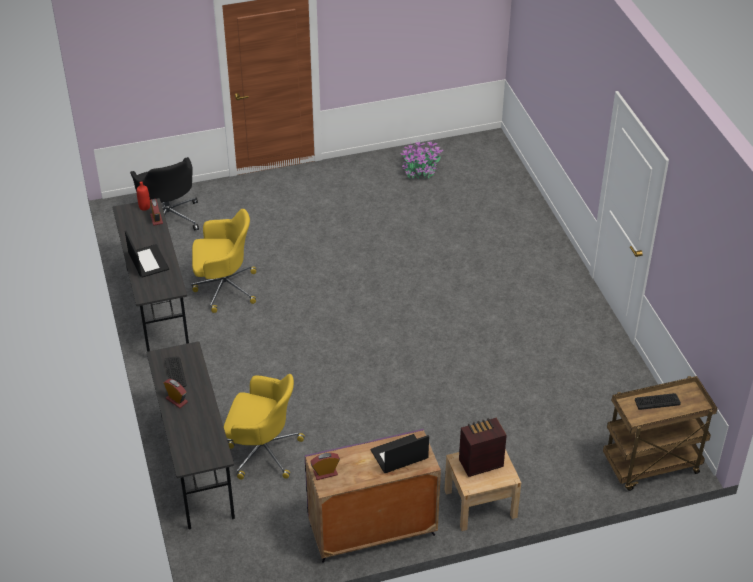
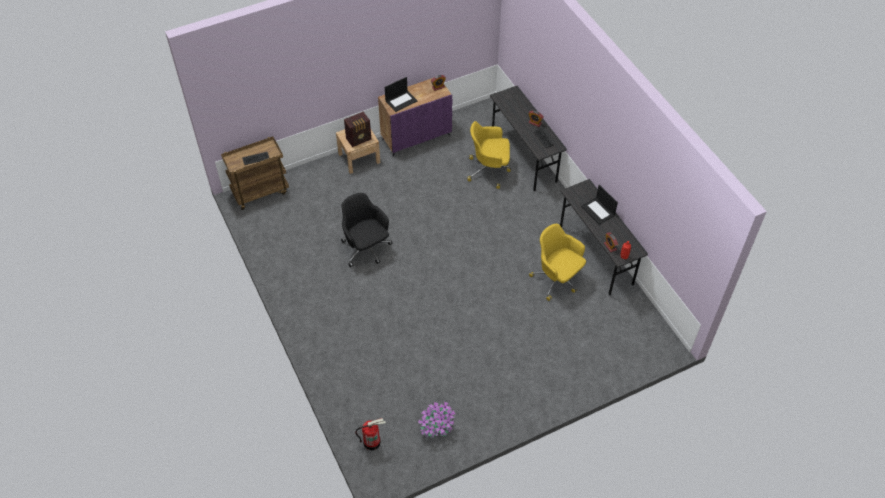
camera: 170 degrees right, 10 degrees up
black office chair [130,157,199,231] -> black office chair moved to [341,193,393,267]
yellow office chair [191,209,256,313] -> yellow office chair turned 60 degrees clockwise [529,224,586,301]
none -> fire extinguisher [355,418,386,450]

